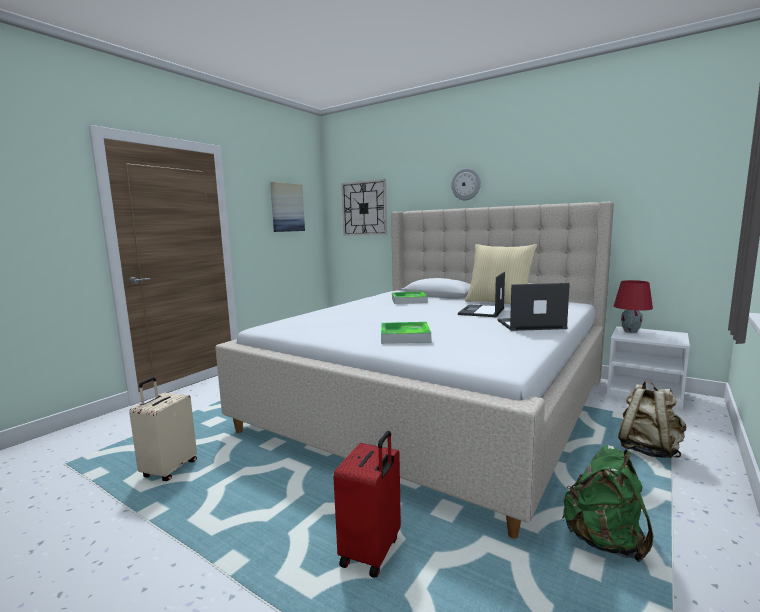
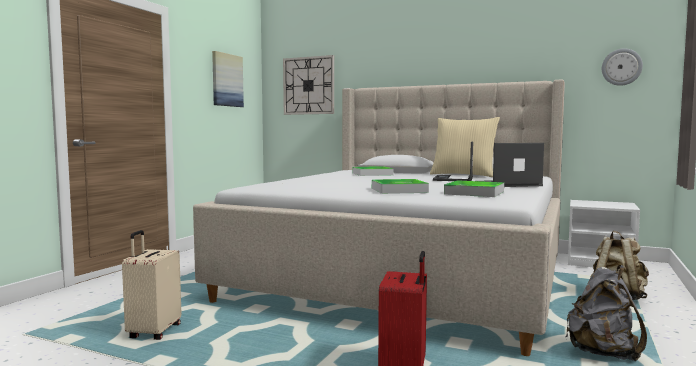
camera: 10 degrees left, 5 degrees down
wall clock [451,168,481,200] -> wall clock moved to [602,48,643,86]
green backpack [562,445,653,562] -> grey backpack [566,265,647,361]
red table lamp [614,280,653,333] -> none
none -> tray [444,180,504,197]

